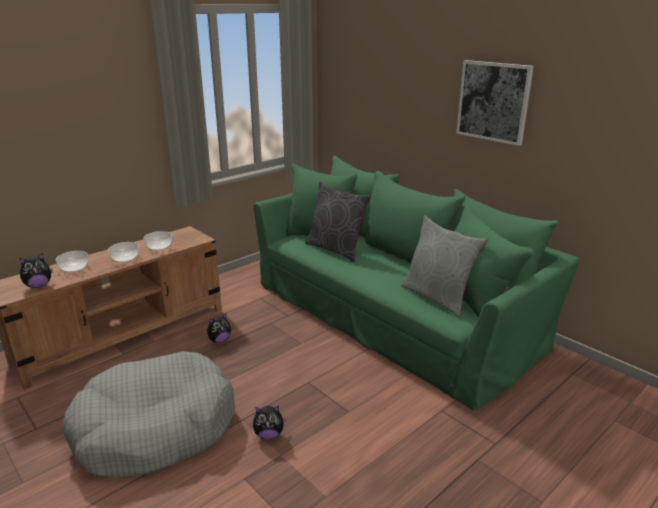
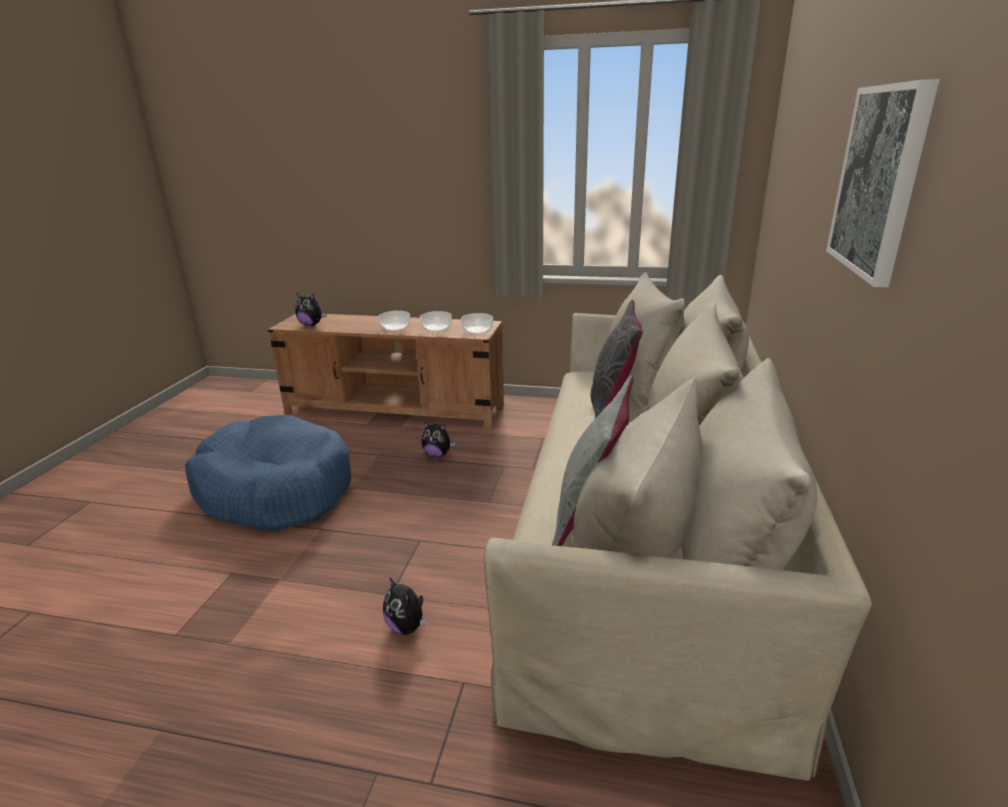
camera: 55 degrees right, 0 degrees up
bowl [56,251,89,273] -> bowl moved to [461,313,493,334]
grey dog bed [62,351,235,477] -> blue dog bed [185,415,352,531]
plush toy [253,406,286,439] -> plush toy moved to [383,577,429,635]
green sofa [254,156,580,410] -> beige sofa [484,272,872,780]

